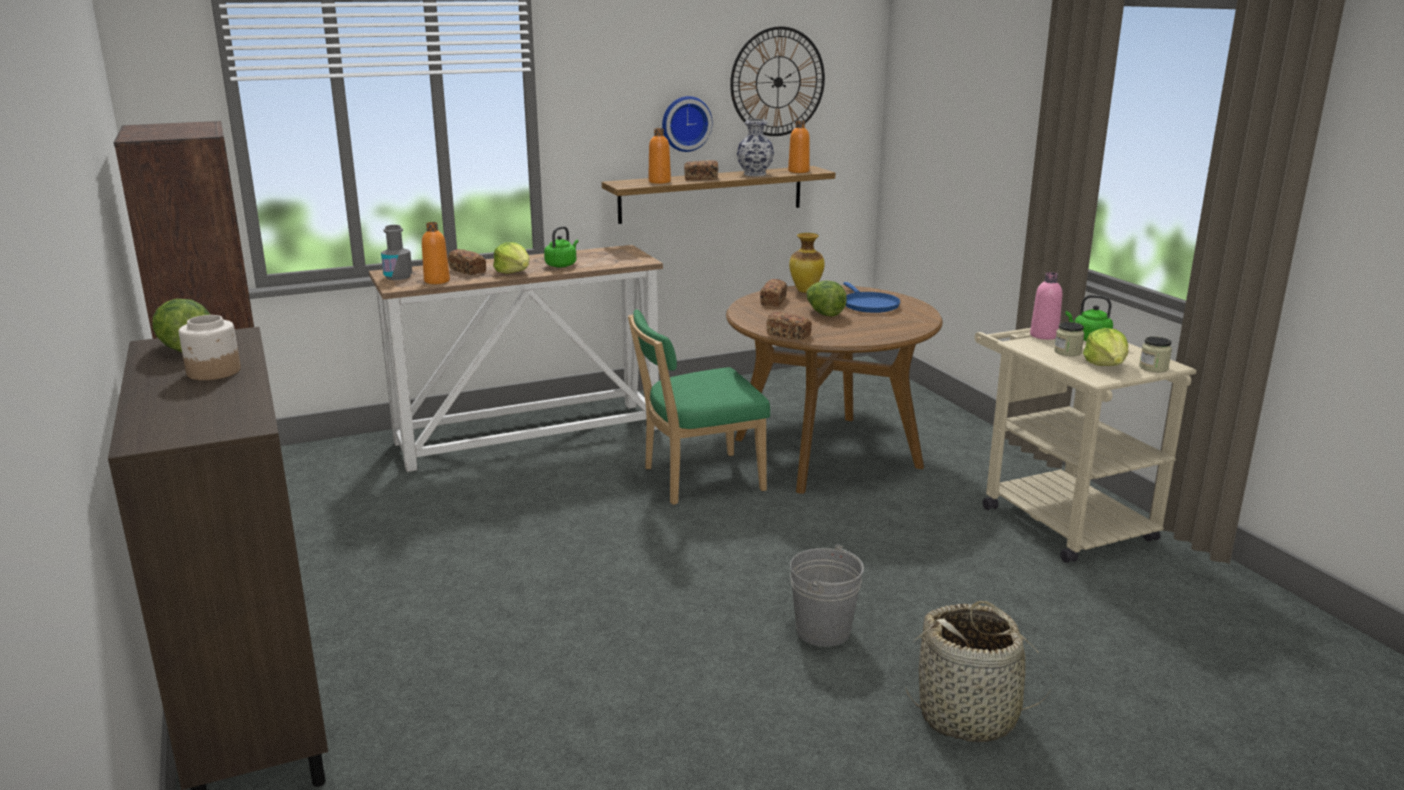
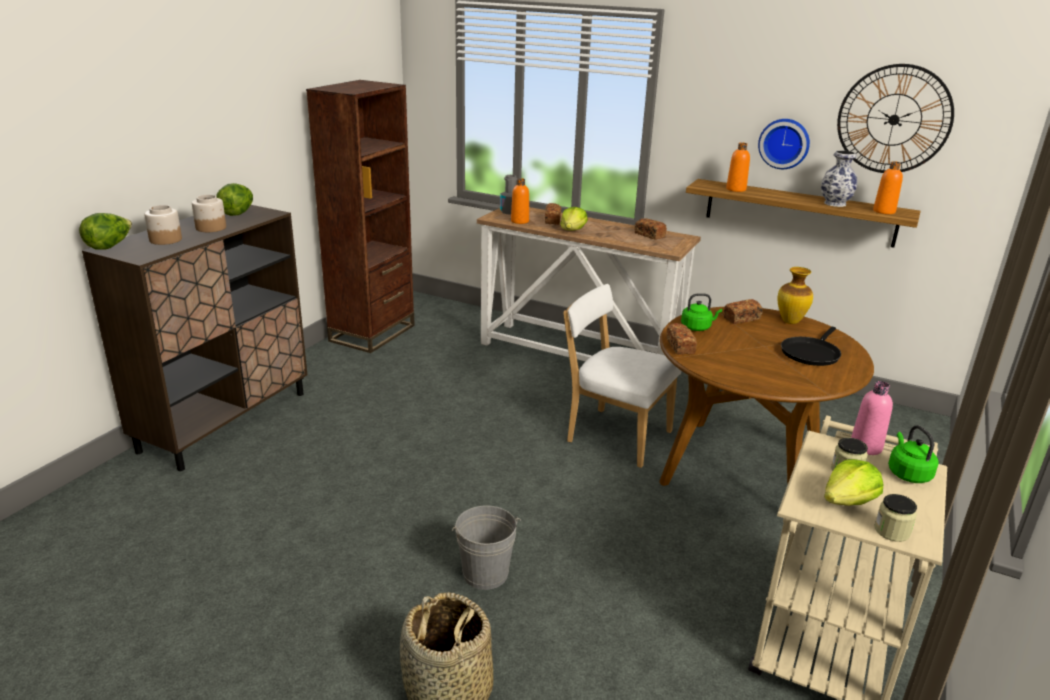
camera: 50 degrees right, 5 degrees up
green kettle [544,226,578,268] -> green kettle moved to [681,293,722,331]
green chair [628,309,770,505] -> white chair [563,284,681,468]
bread [684,160,718,180] -> bread moved to [635,218,667,239]
lettuce [806,280,847,317] -> lettuce moved to [79,213,132,250]
blue frying pan [843,282,901,313] -> black frying pan [781,327,841,366]
none -> jar [144,205,182,245]

